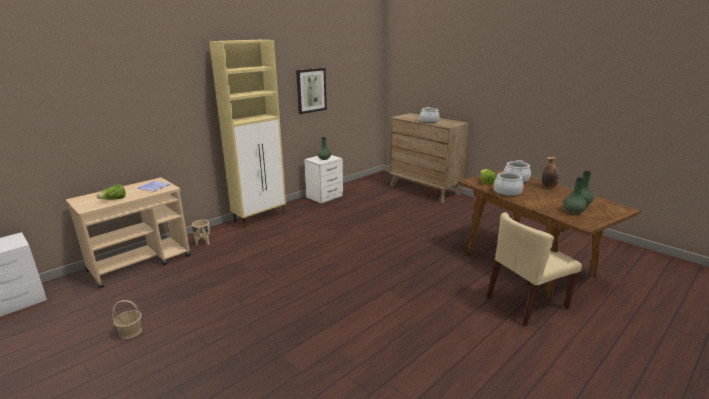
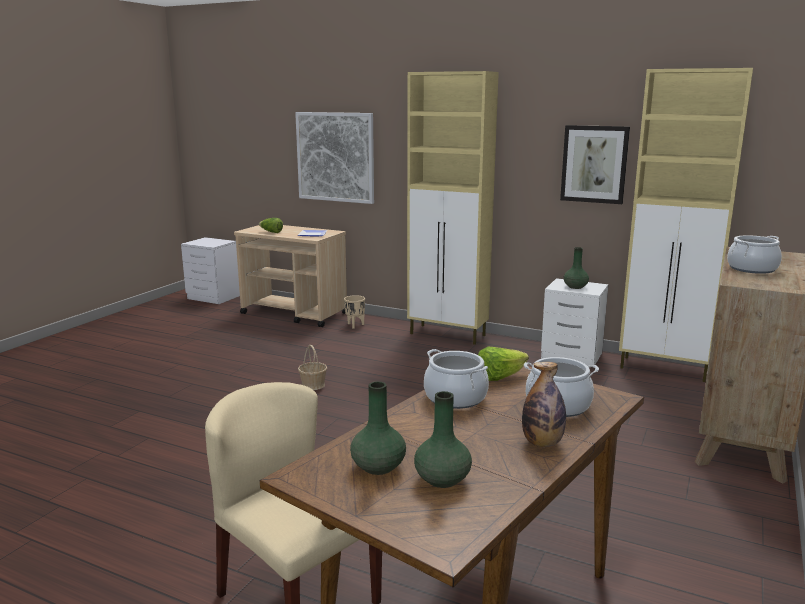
camera: 70 degrees right, 5 degrees down
basket [112,300,142,339] -> basket moved to [298,345,327,390]
none -> picture [295,112,374,204]
none -> beige cabinet [619,68,753,382]

